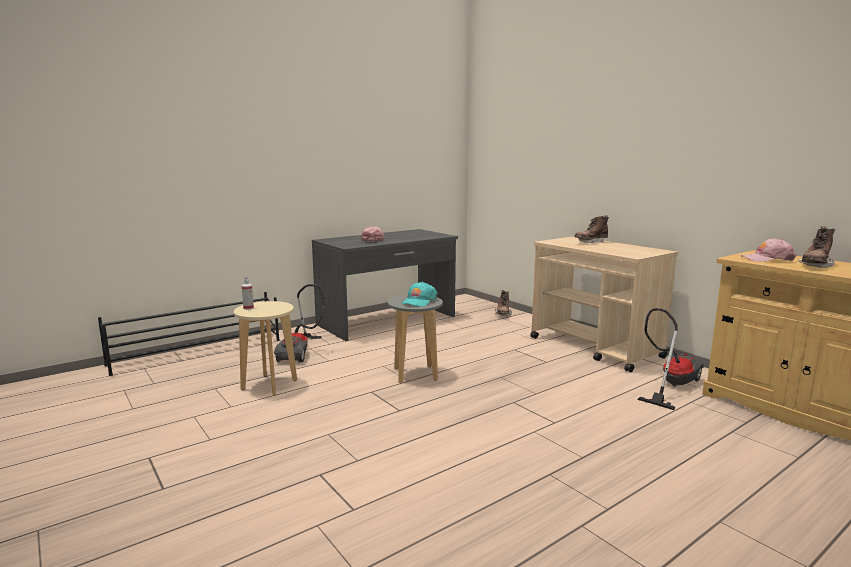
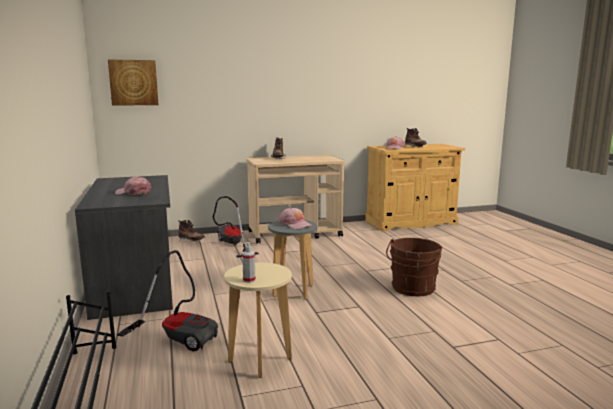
camera: 70 degrees left, 0 degrees up
turquoise cap [402,282,437,307] -> pink cap [279,207,312,229]
vacuum cleaner [637,308,704,410] -> vacuum cleaner moved to [213,196,259,258]
none -> picture [108,59,158,106]
none -> brown bucket [386,238,442,296]

